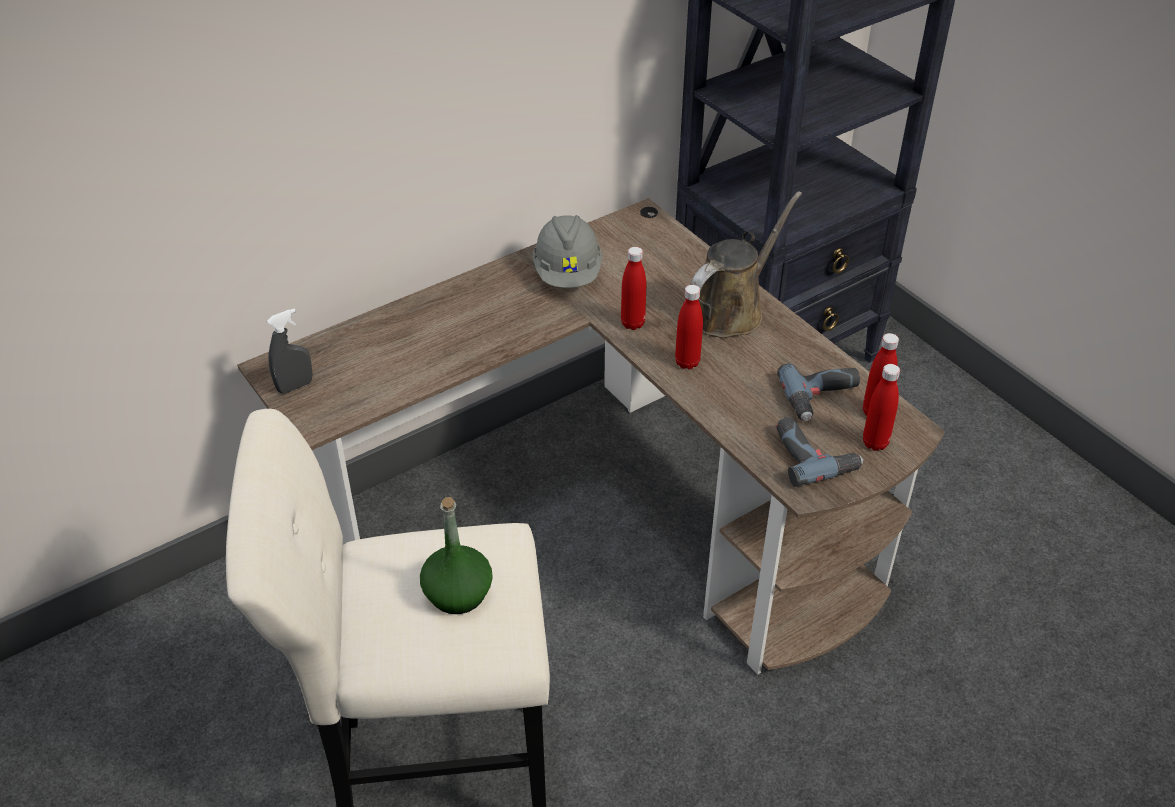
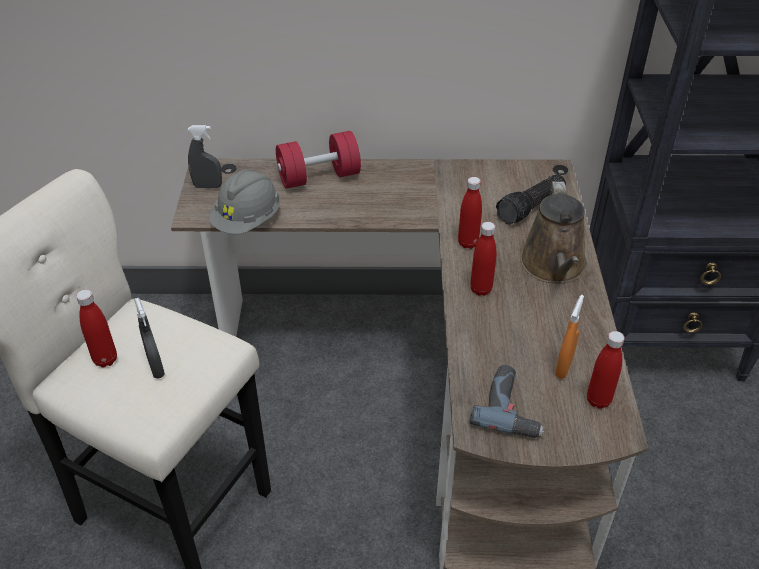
camera: 35 degrees right, 0 degrees up
green bottle [420,497,493,614] -> grey spray bottle [134,298,165,379]
grey hard hat [532,215,602,288] -> grey hard hat moved to [209,169,281,234]
brown watering can [690,191,802,338] -> brown watering can turned 105 degrees clockwise [520,181,587,284]
power drill [777,363,860,421] -> orange spray bottle [555,295,584,379]
red bottle [863,364,900,451] -> red bottle moved to [76,289,117,367]
none -> red dumbbell [276,131,361,189]
none -> flashlight [496,174,566,225]

